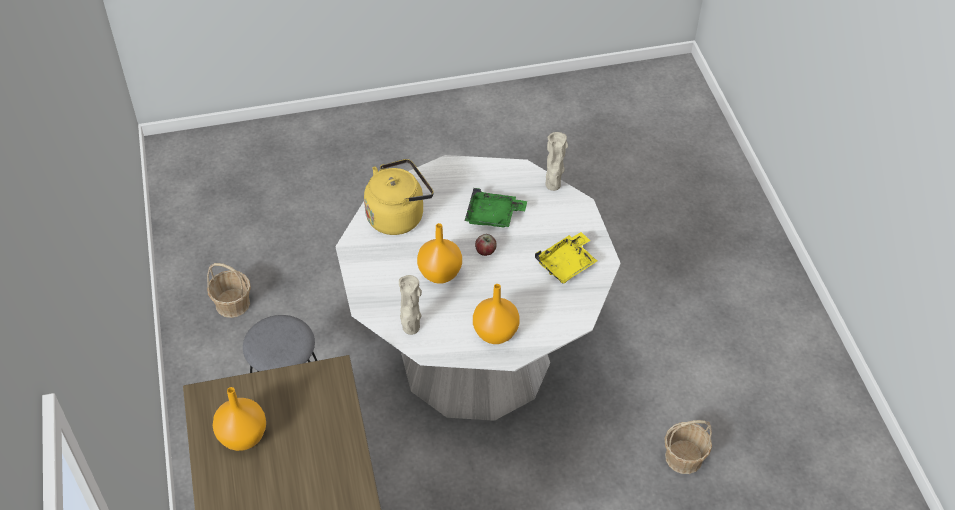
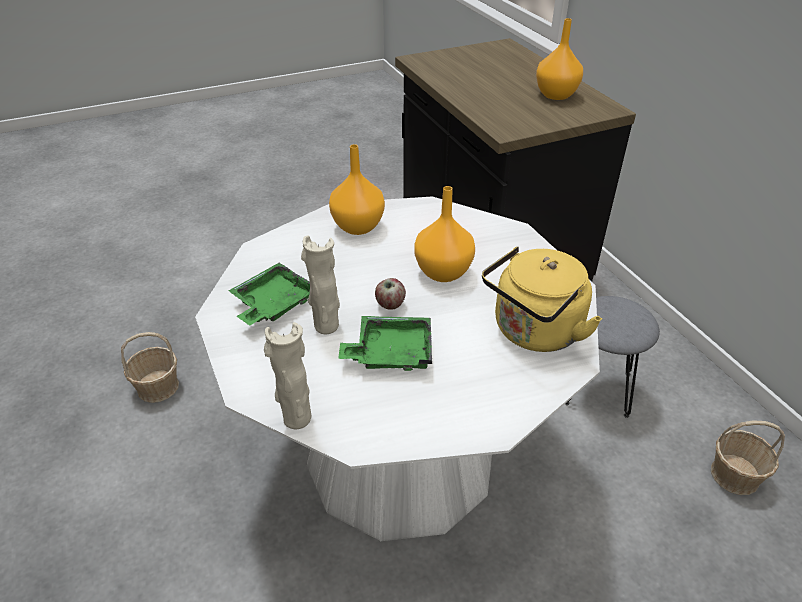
camera: 170 degrees right, 10 degrees down
beige vase [399,275,422,335] -> beige vase moved to [301,235,340,334]
yellow tray [535,232,597,284] -> green tray [229,263,310,325]

